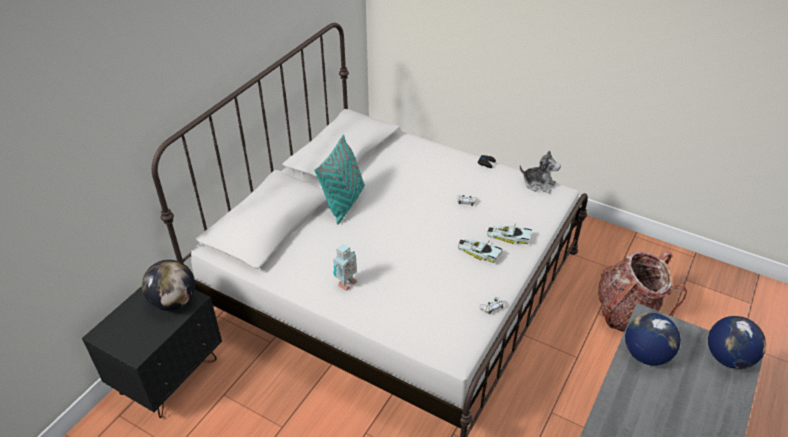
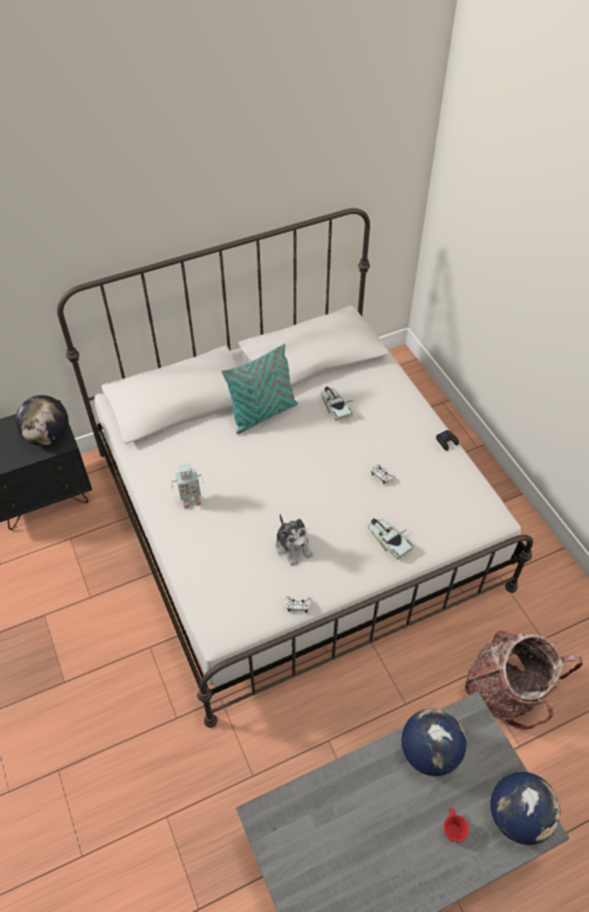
camera: 35 degrees right, 10 degrees up
toy car [458,239,503,263] -> toy car moved to [321,386,353,421]
plush toy [520,150,561,193] -> plush toy moved to [276,514,313,566]
none -> red cup [443,808,469,842]

